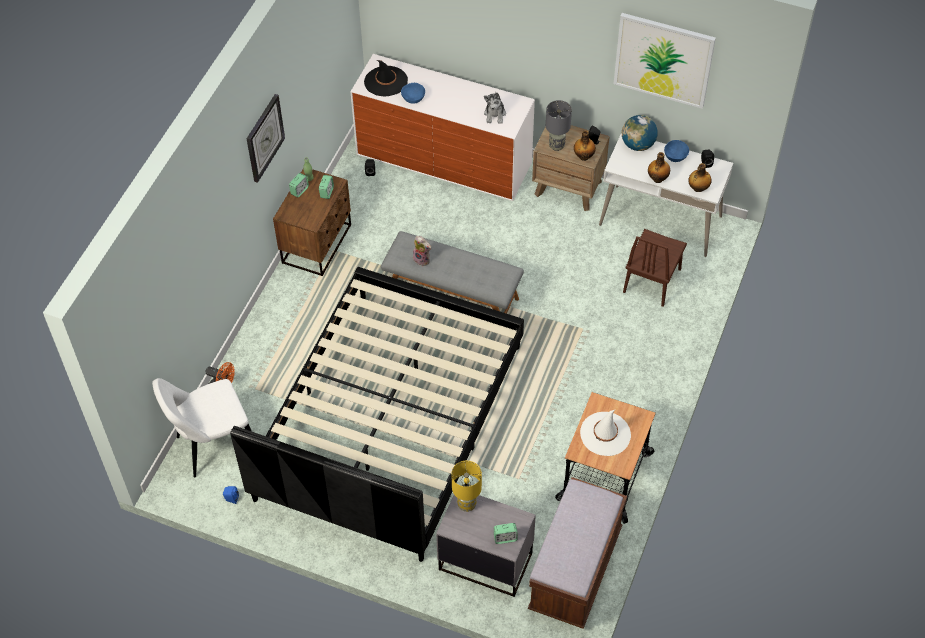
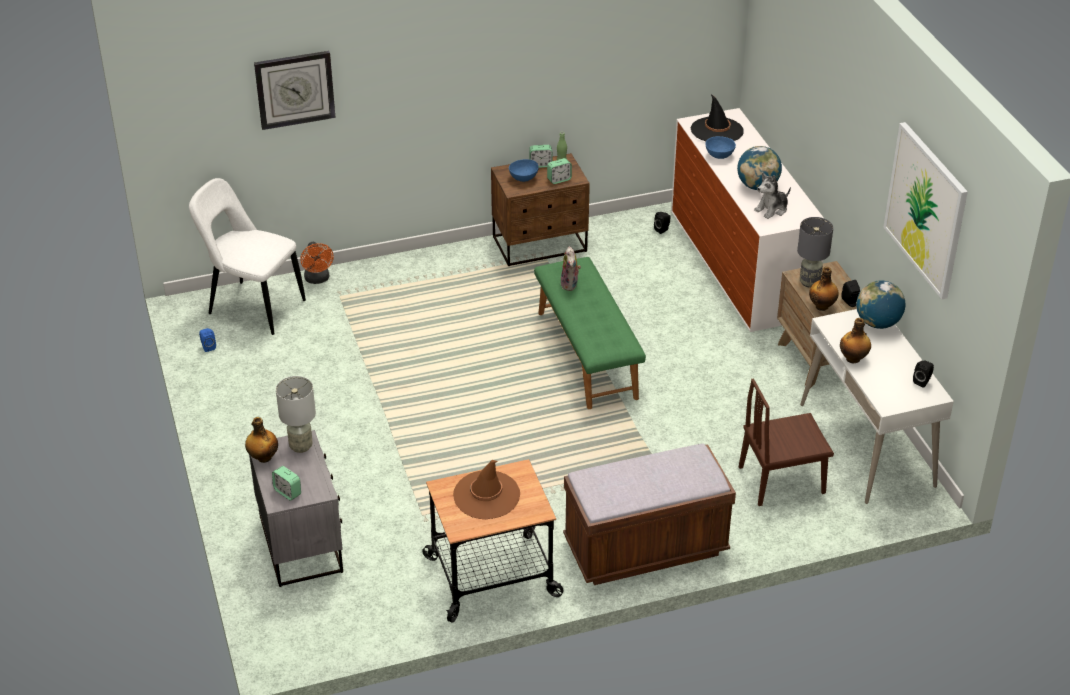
camera: 50 degrees right, 15 degrees down
black bed [230,267,524,562] -> none
wall clock [247,94,285,183] -> wall clock moved to [254,51,336,130]
grey bench [381,231,524,314] -> green bench [534,257,646,409]
yellow table lamp [452,461,482,512] -> grey table lamp [276,376,316,453]
brown bench [528,477,627,629] -> brown bench moved to [563,443,736,585]
white hat [580,409,631,456] -> brown hat [453,460,520,519]
blue bowl [664,140,689,162] -> blue bowl moved to [509,159,539,182]
bottle [688,163,712,192] -> bottle moved to [245,417,278,463]
none -> globe [737,146,782,190]

